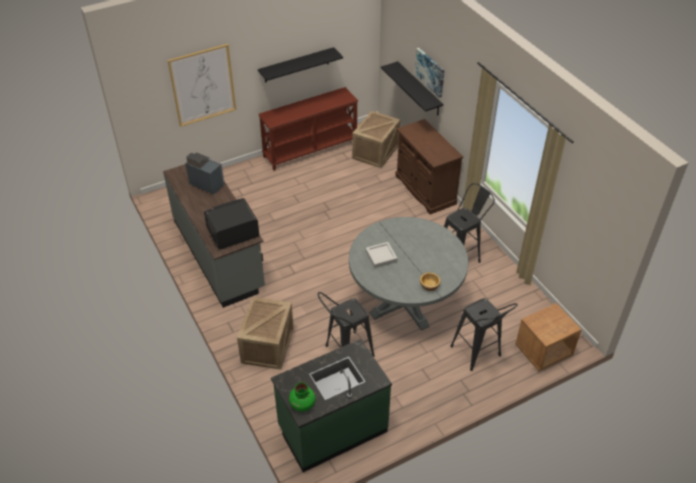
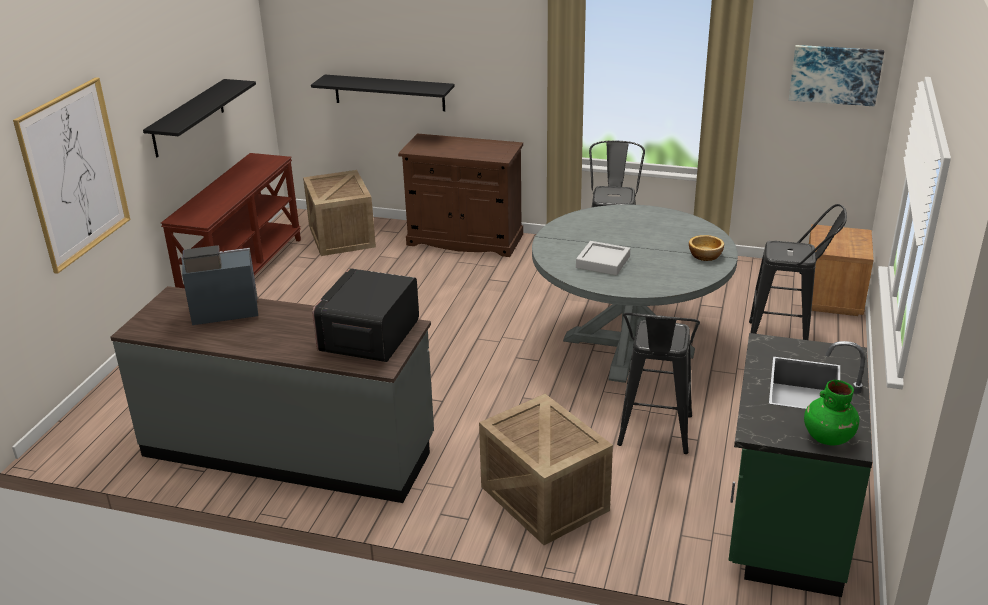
camera: 45 degrees left, 15 degrees down
picture [415,48,445,98] -> picture moved to [789,45,884,106]

